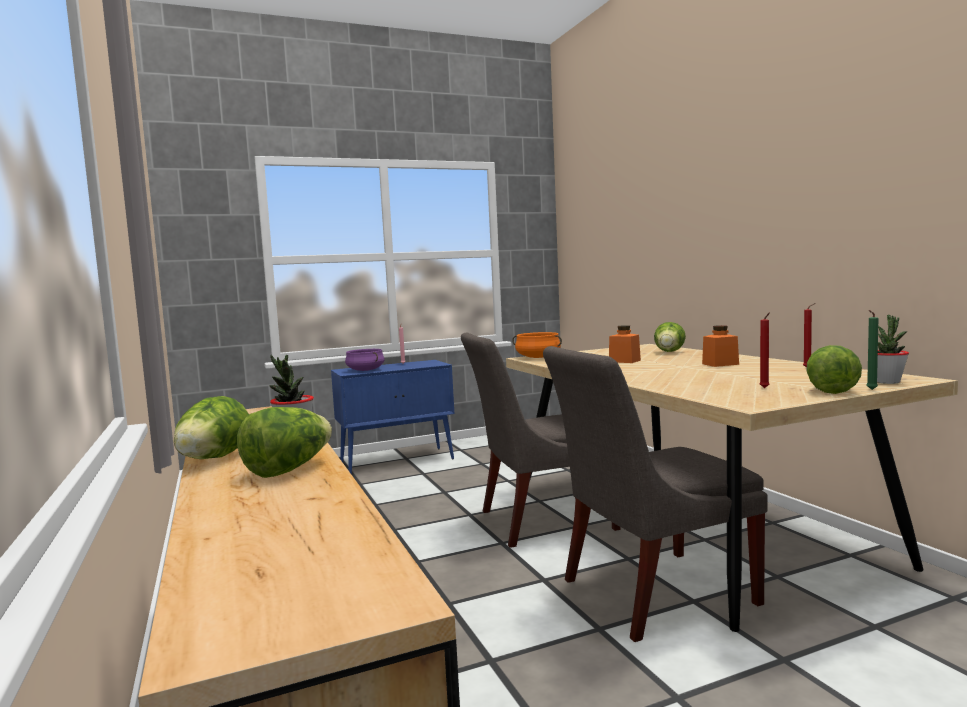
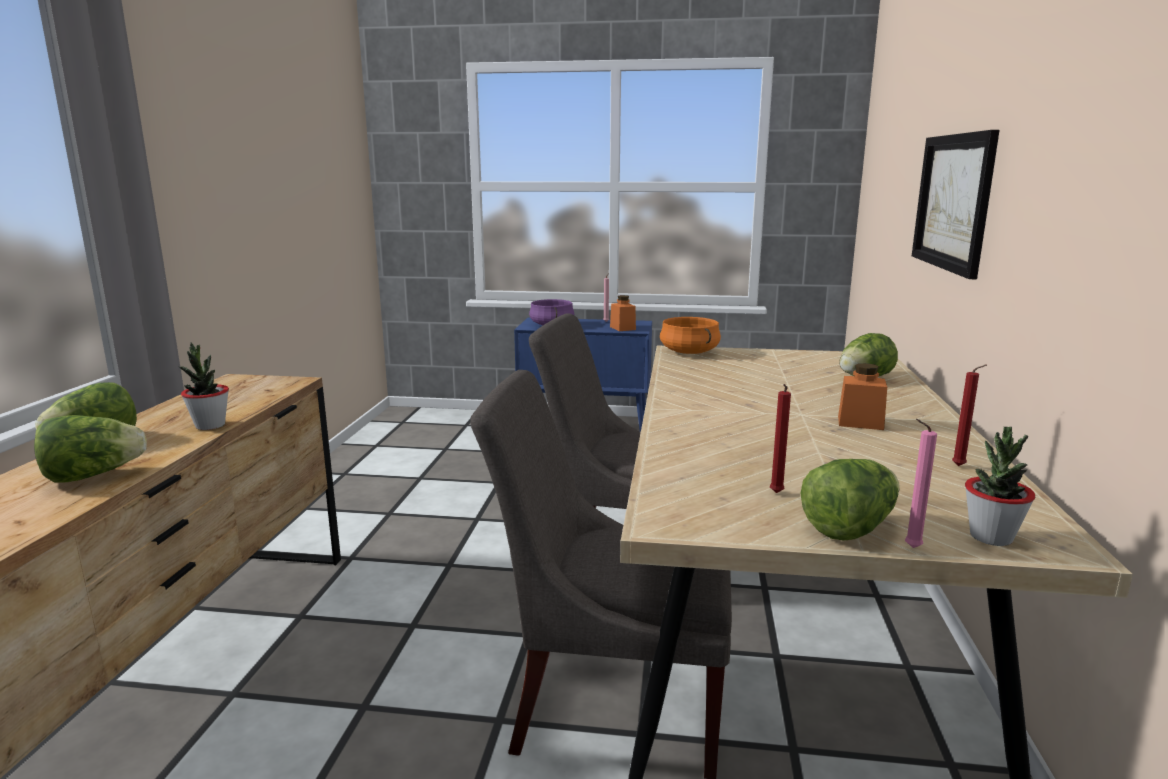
camera: 30 degrees right, 10 degrees up
orange jar [609,325,641,363] -> orange jar moved to [610,295,636,331]
green candle [866,310,879,390] -> pink candle [905,419,937,548]
none -> picture [912,130,1000,279]

